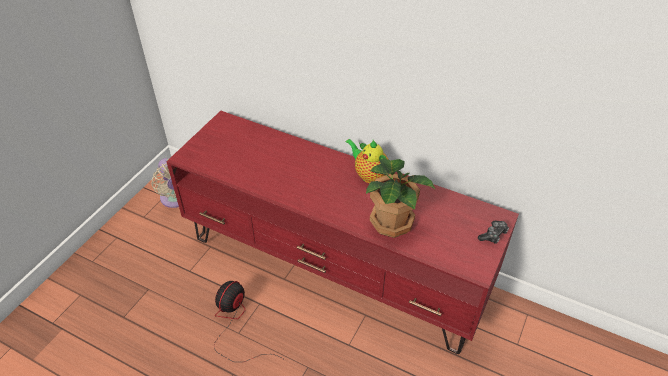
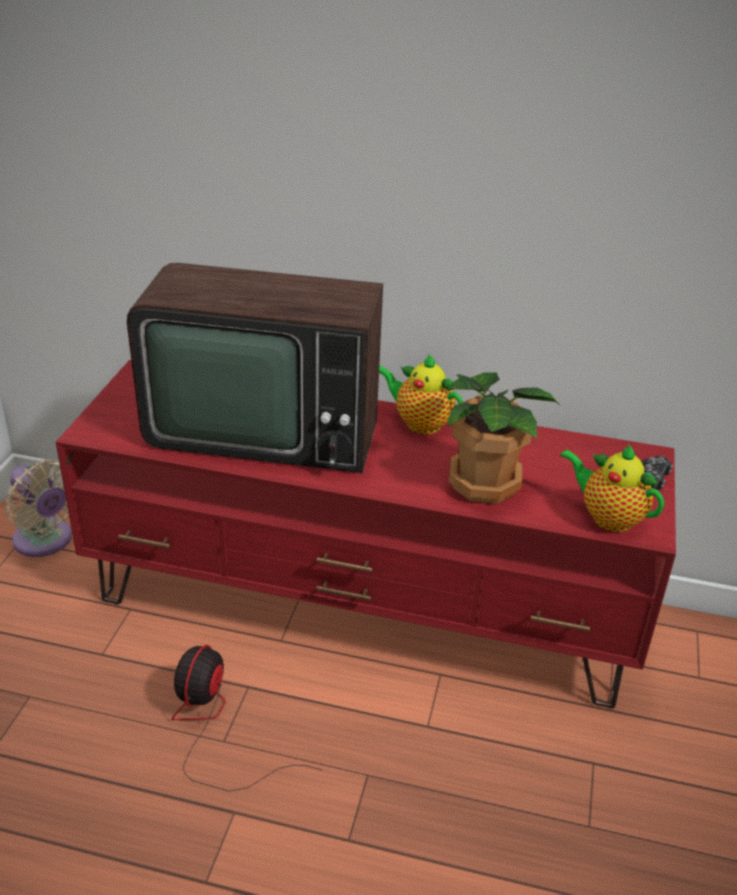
camera: 15 degrees left, 10 degrees down
none -> television [127,263,383,473]
none -> teapot [560,444,664,532]

